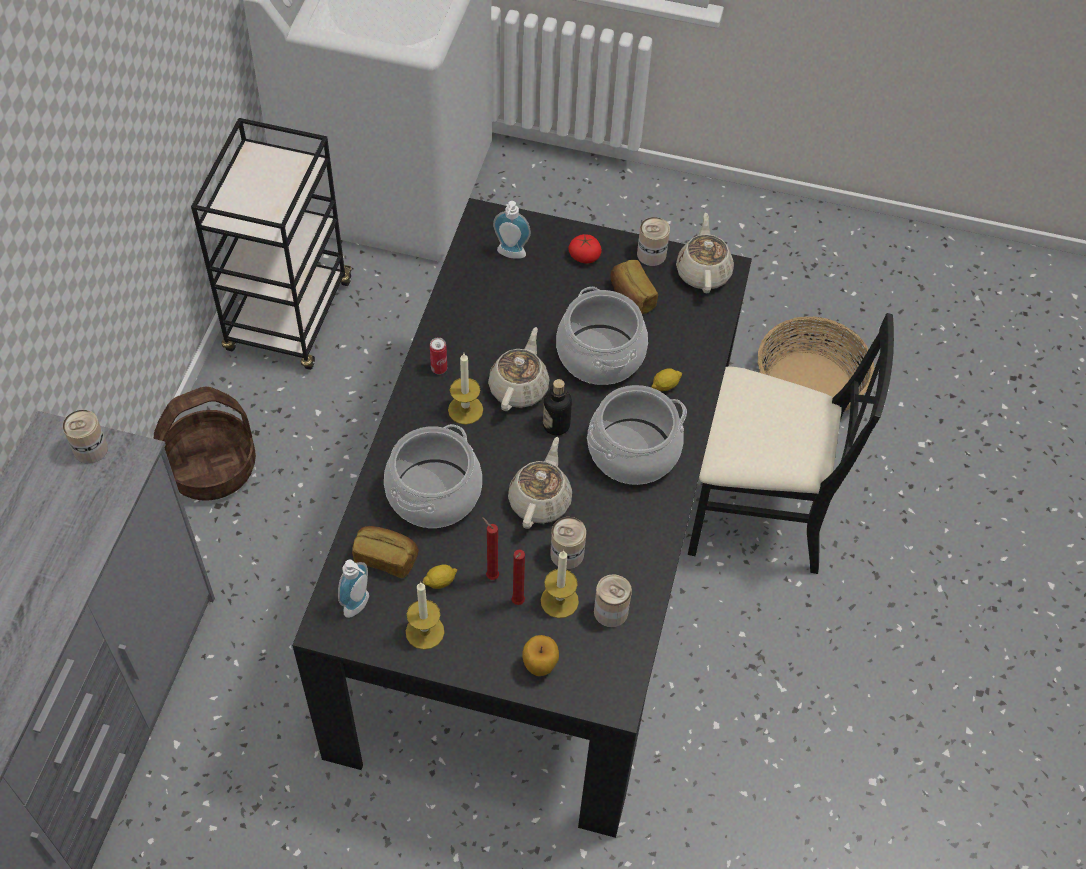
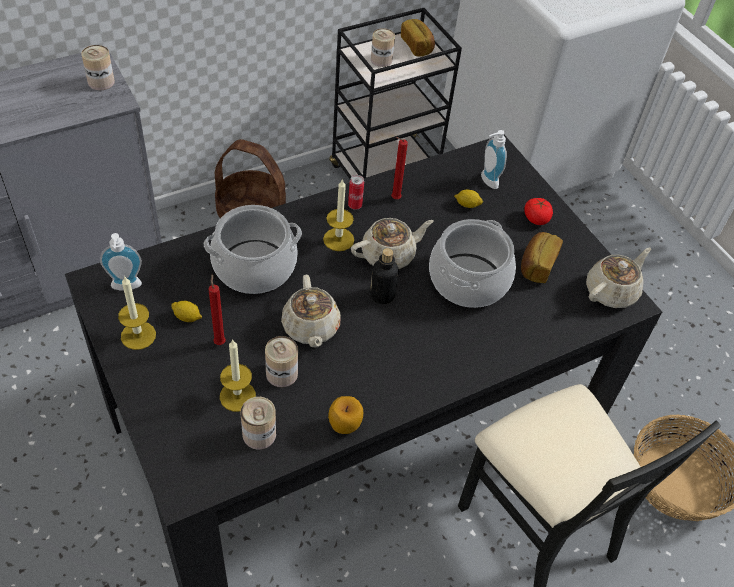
camera: 45 degrees right, 5 degrees down
bread [352,526,418,578] -> bread moved to [401,19,435,56]
beige teapot [508,437,572,529] -> beige teapot turned 105 degrees clockwise [281,275,341,348]
red candle [511,550,525,605] -> red candle moved to [391,137,408,199]
apple [522,635,559,676] -> apple moved to [328,396,363,434]
cooking pot [587,385,687,485] -> none
can [637,217,670,266] -> can moved to [371,28,395,67]
lemon [651,368,682,391] -> lemon moved to [454,190,483,208]

